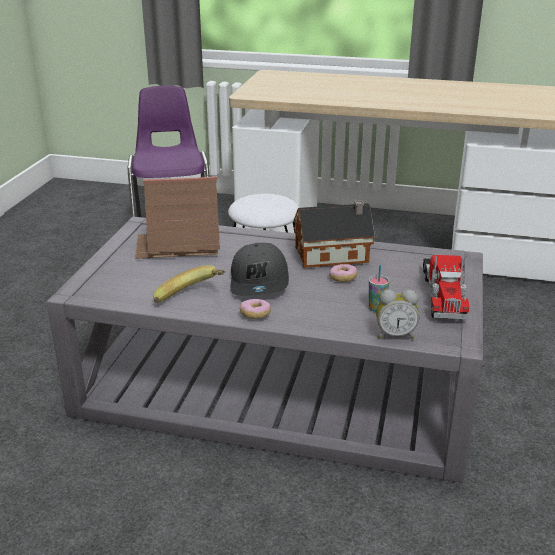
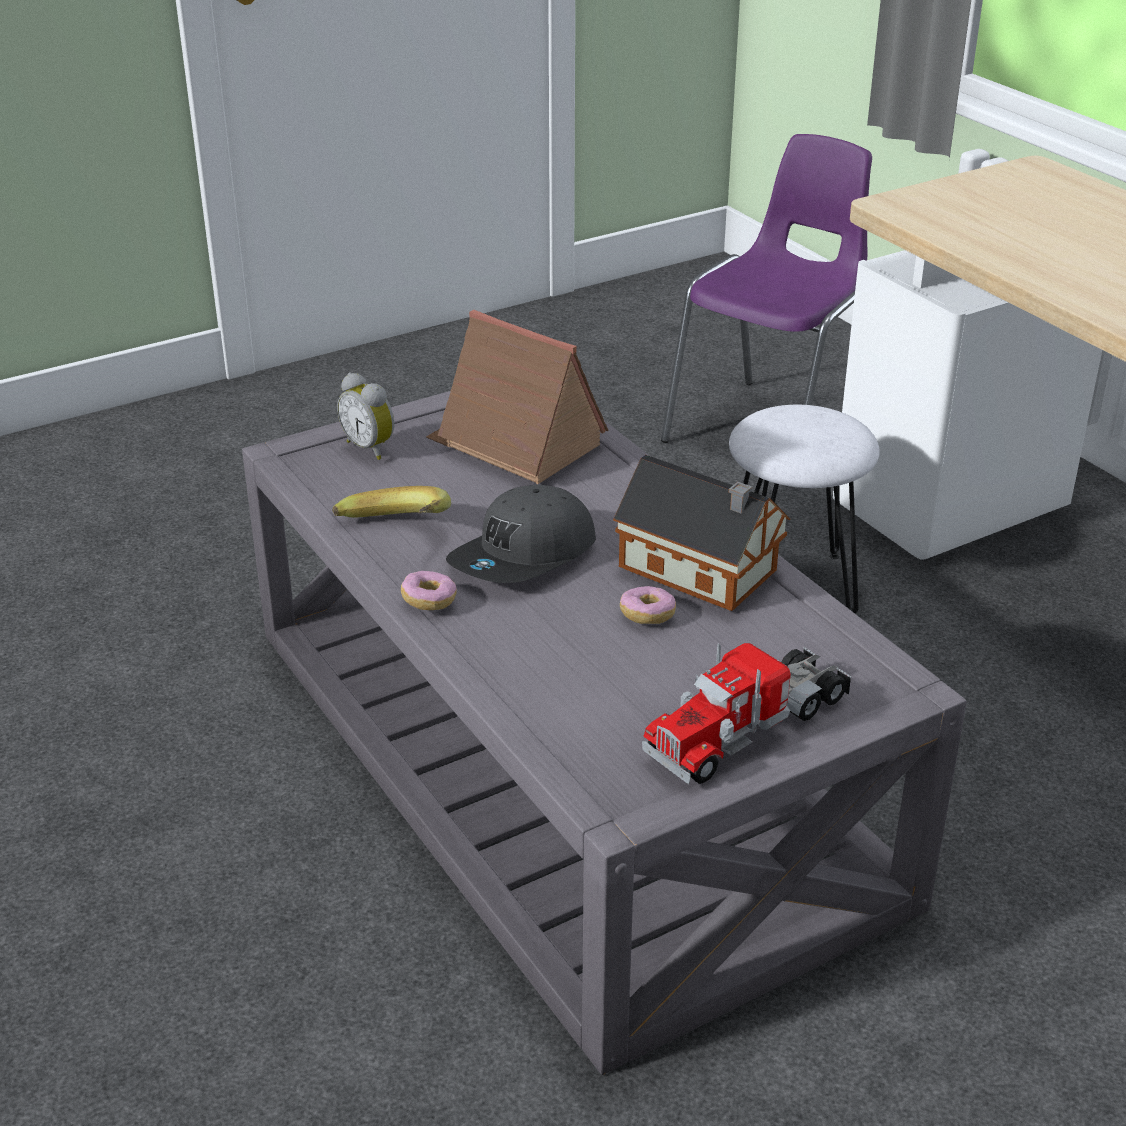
camera: 45 degrees right, 5 degrees up
cup [369,265,389,312] -> none
alarm clock [376,290,419,339] -> alarm clock moved to [337,373,394,460]

